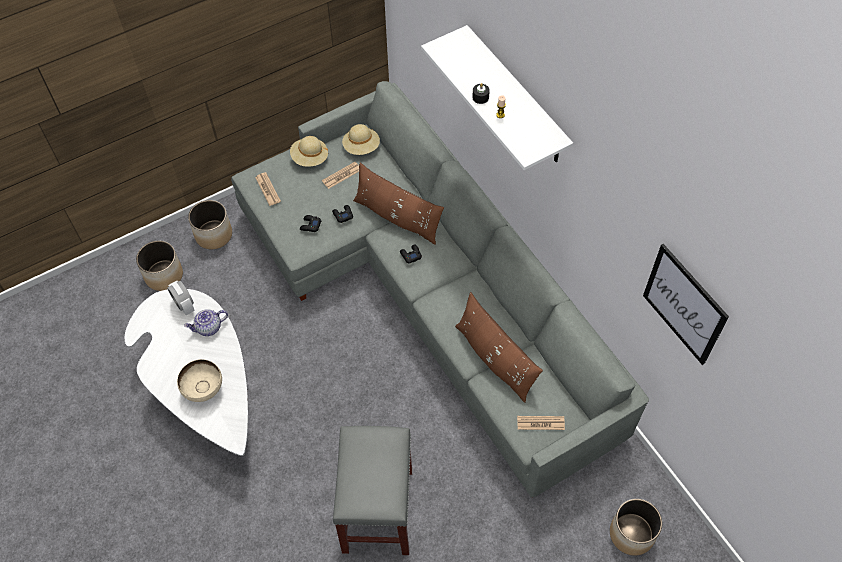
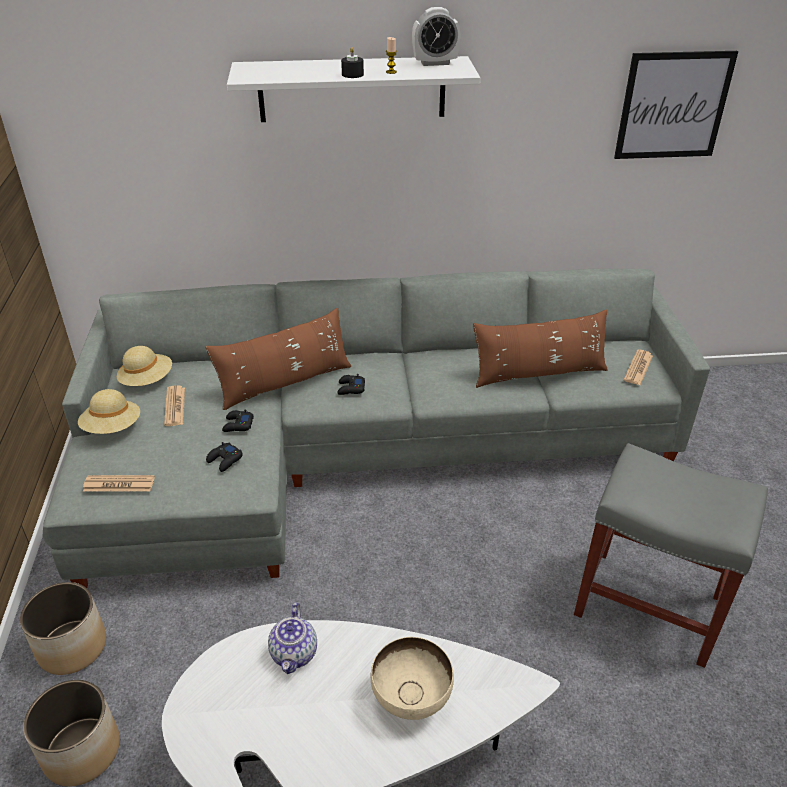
camera: 65 degrees left, 20 degrees down
alarm clock [167,281,195,315] -> alarm clock moved to [412,7,461,66]
planter [610,499,662,556] -> none

